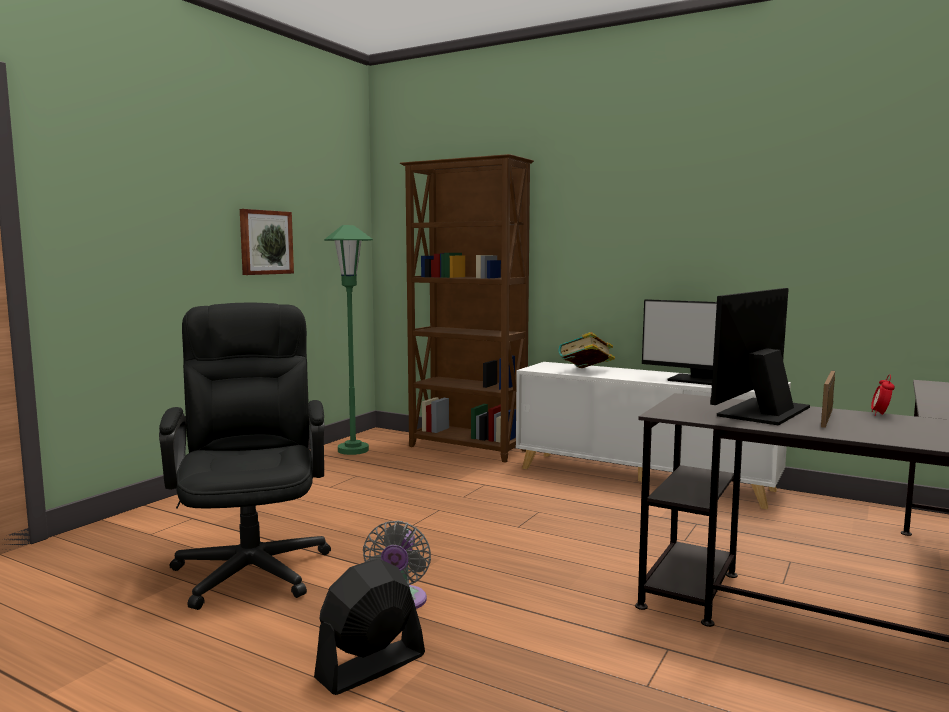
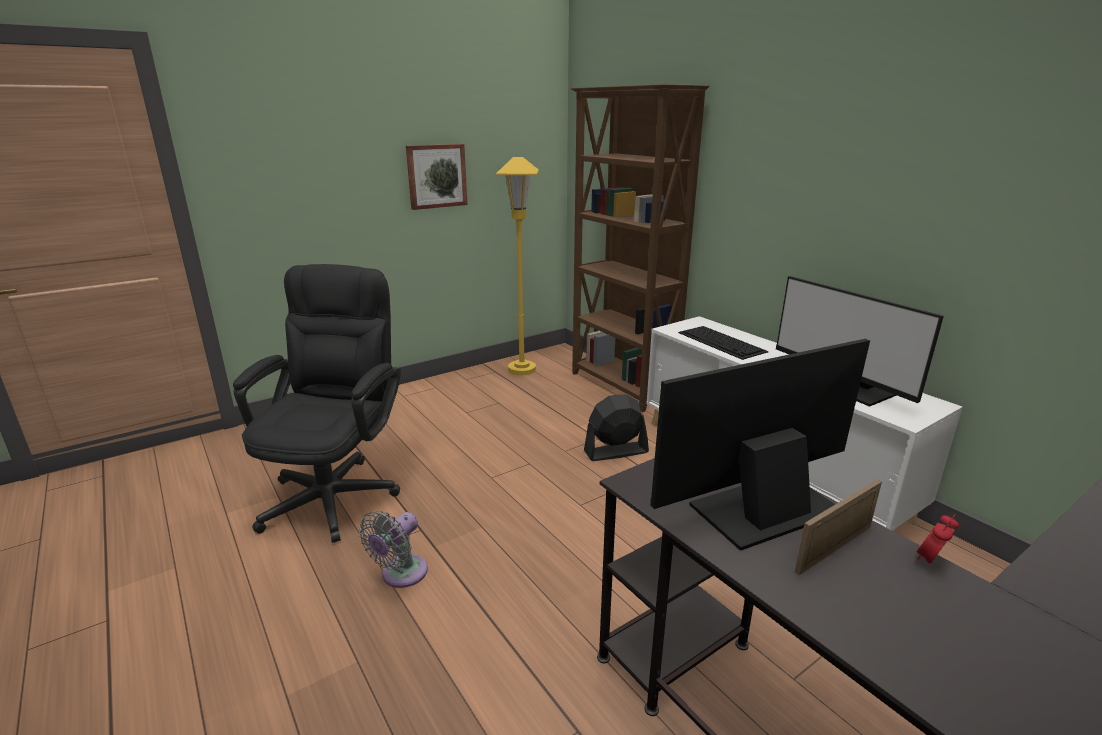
camera: 25 degrees right, 15 degrees up
black fan [314,559,425,695] -> black fan moved to [584,394,649,461]
green floor lamp [324,225,373,455] -> yellow floor lamp [496,157,539,375]
book [558,332,615,368] -> keyboard [678,326,769,360]

